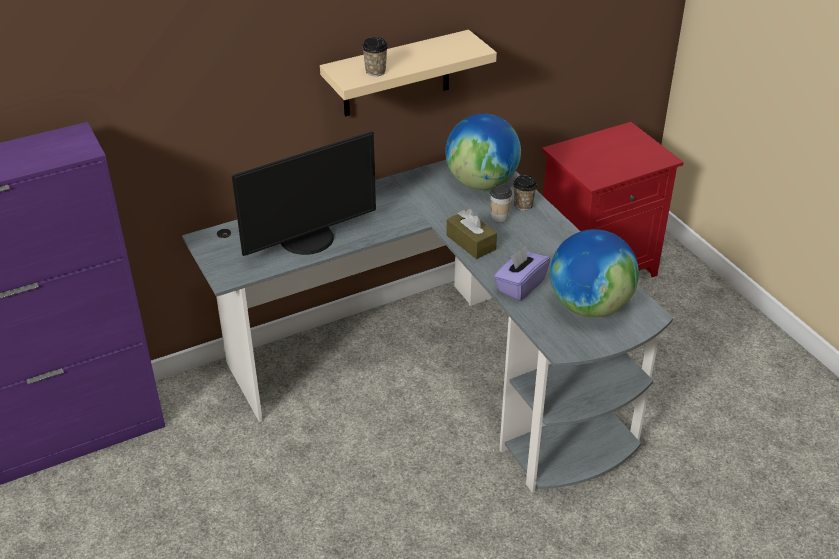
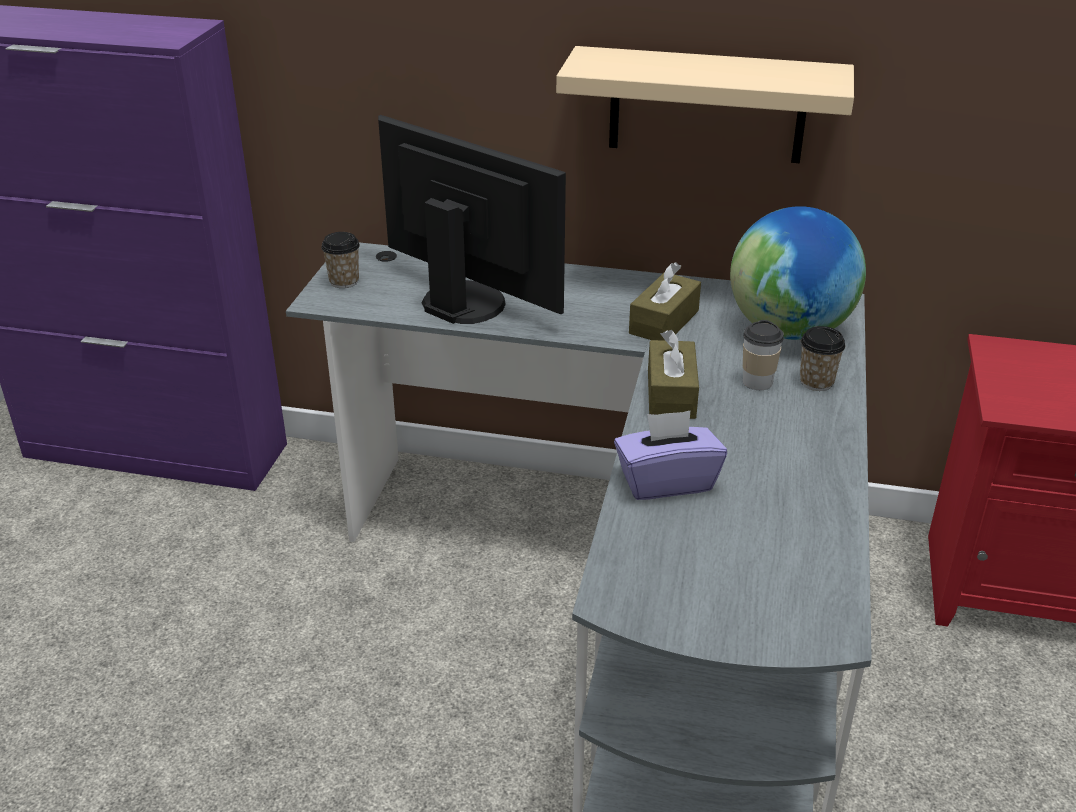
camera: 40 degrees right, 5 degrees down
monitor [232,131,376,256] -> monitor turned 150 degrees counterclockwise [378,115,566,324]
cup [362,37,388,76] -> cup moved to [321,232,360,288]
globe [550,229,639,317] -> none
none -> brown tissue box [629,262,701,341]

